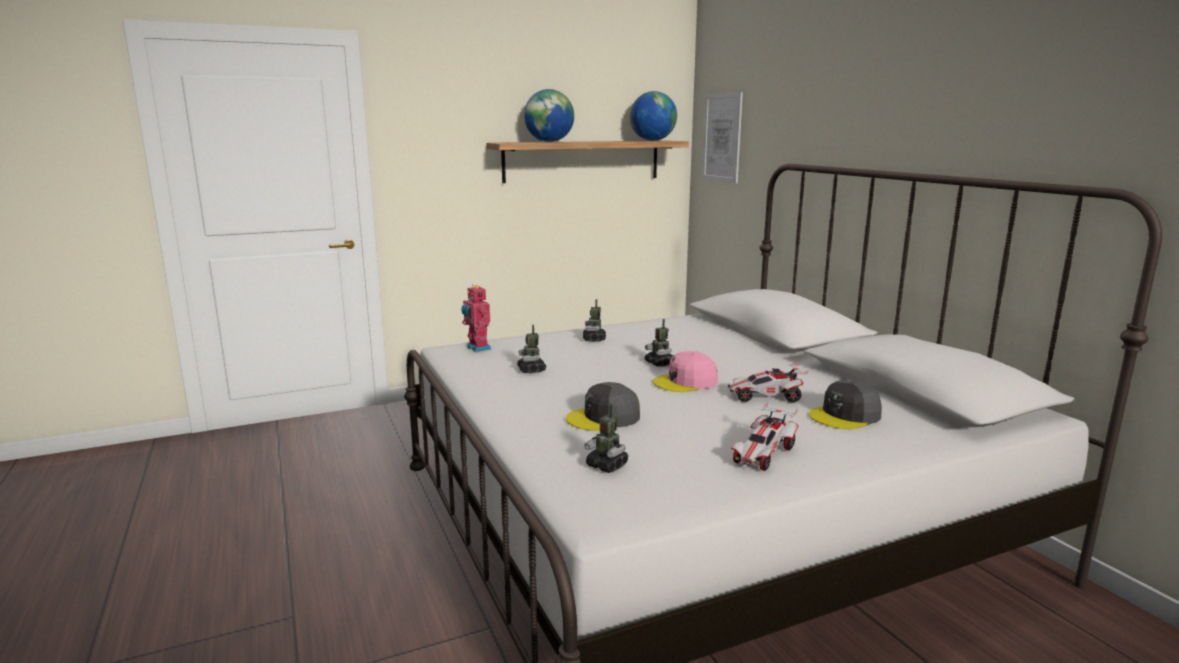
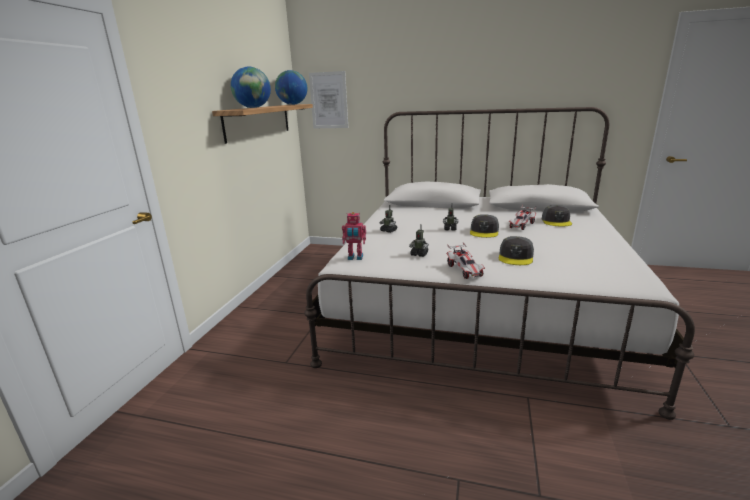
camera: 50 degrees left, 5 degrees up
toy robot [585,404,628,473] -> none
pink cap [653,351,718,392] -> grey cap [470,214,499,238]
toy car [731,402,799,471] -> toy car moved to [446,242,485,279]

